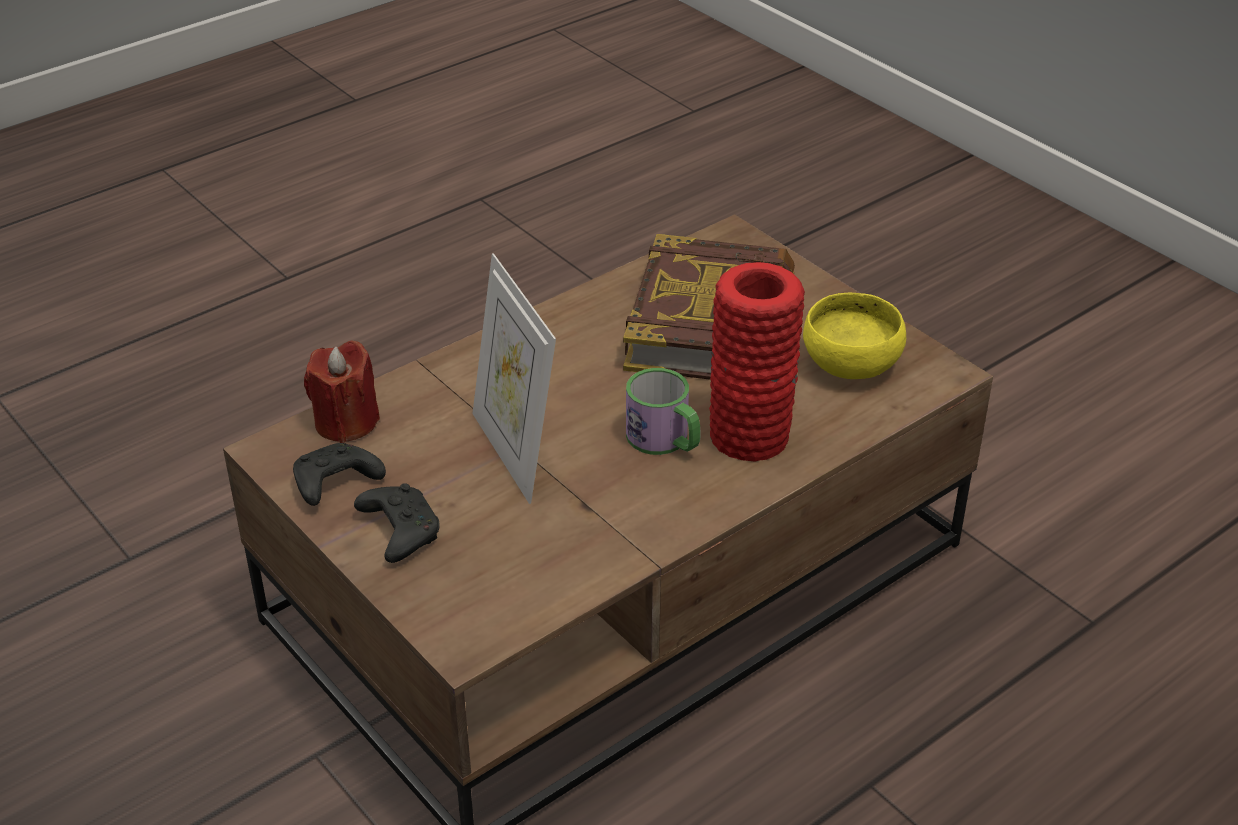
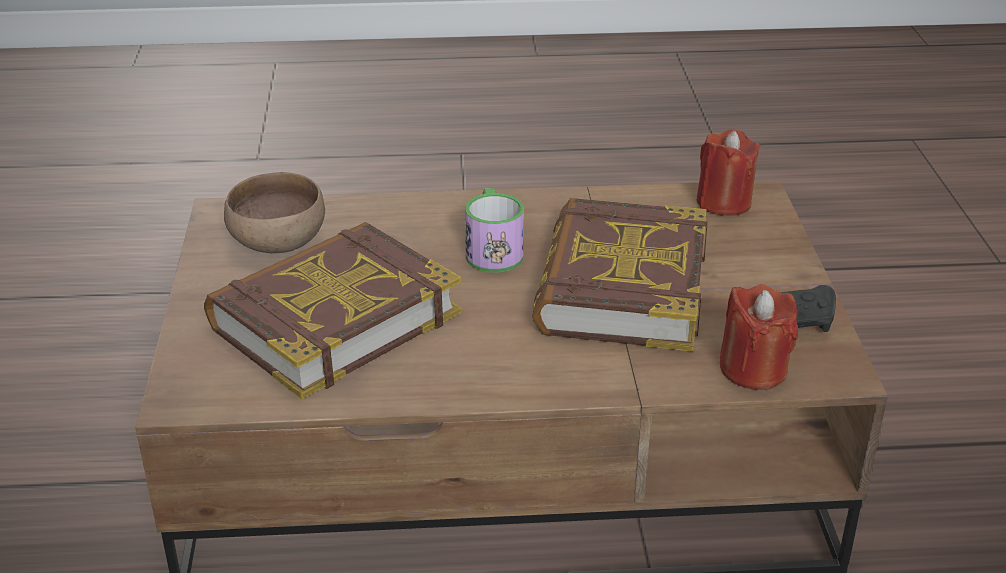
camera: 145 degrees left, 5 degrees down
black game controller [354,483,440,563] -> none
picture frame [472,253,556,504] -> book [532,198,708,352]
red vase [709,262,805,461] -> none
yellow bowl [803,293,906,379] -> brown bowl [224,172,325,253]
none -> red candle [696,129,760,216]

